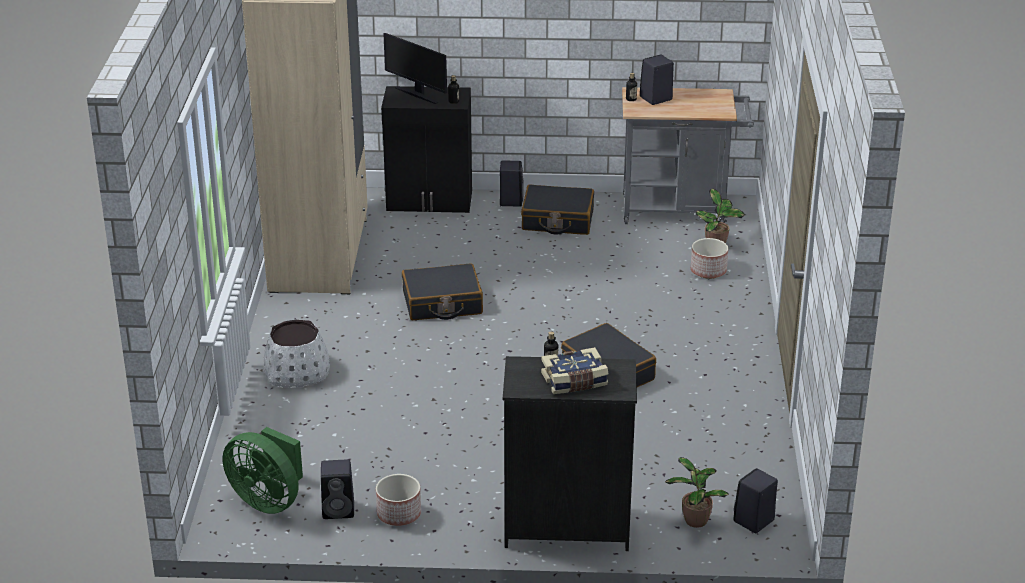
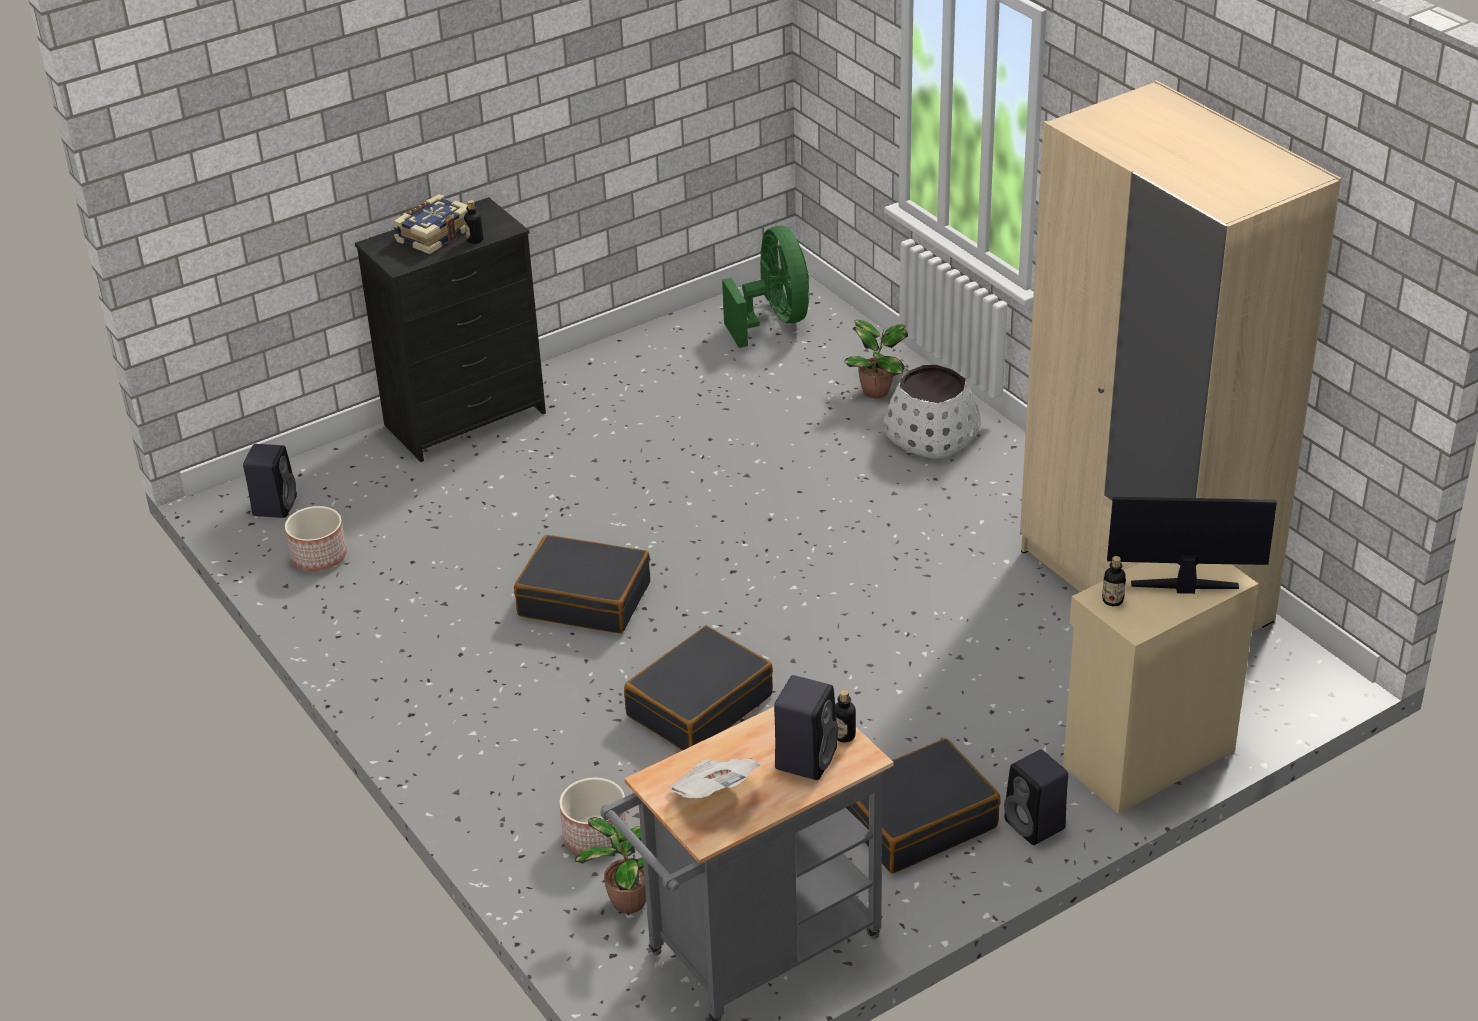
camera: 145 degrees right, 5 degrees up
green fan [222,427,303,514] -> green fan turned 75 degrees clockwise [722,226,810,348]
black speaker [321,459,354,519] -> none
planter [376,474,421,526] -> planter moved to [285,506,347,571]
black cabinet [381,86,472,213] -> beige cabinet [1063,562,1258,814]
black suitcase [402,263,483,320] -> black suitcase moved to [624,626,773,751]
potted plant [665,457,729,528] -> potted plant moved to [844,320,908,398]
none -> newspaper [668,758,761,798]

